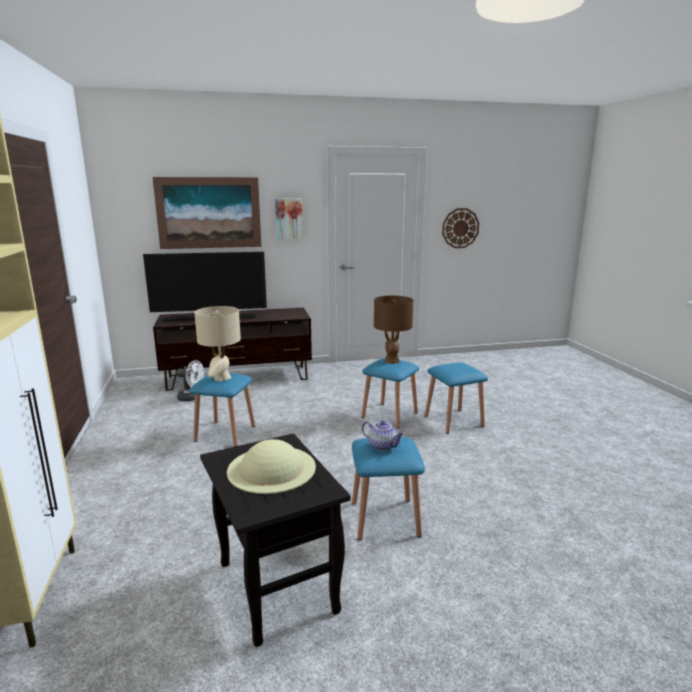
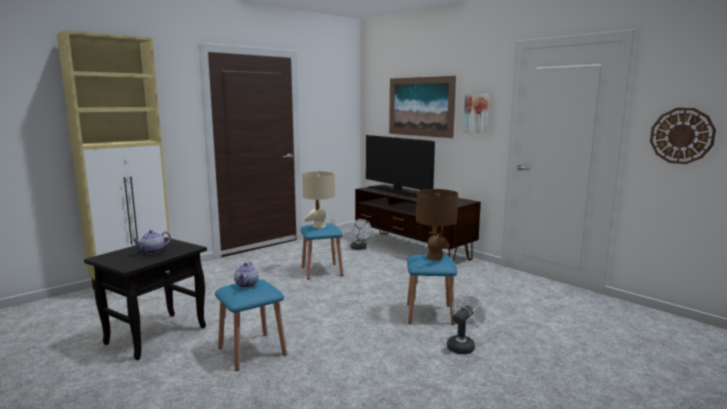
camera: 60 degrees right, 5 degrees down
beige hat [227,439,316,494] -> teapot [132,230,171,254]
blue stool [425,363,488,434] -> white fan [447,294,485,354]

